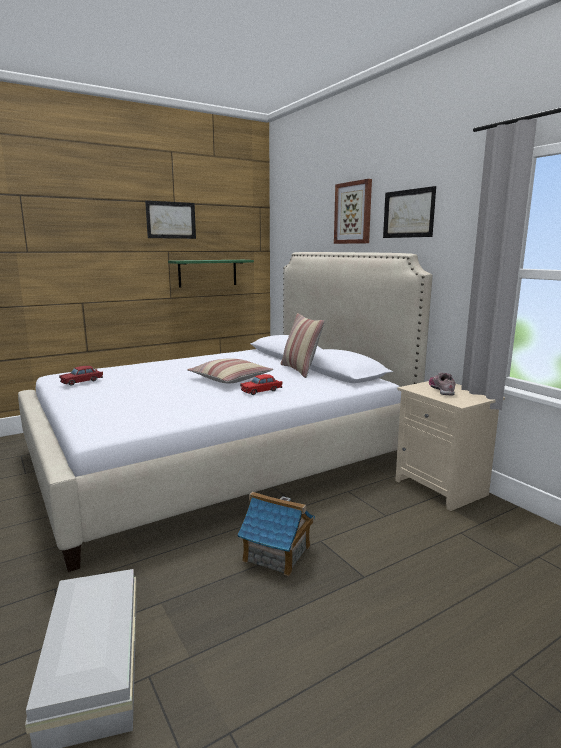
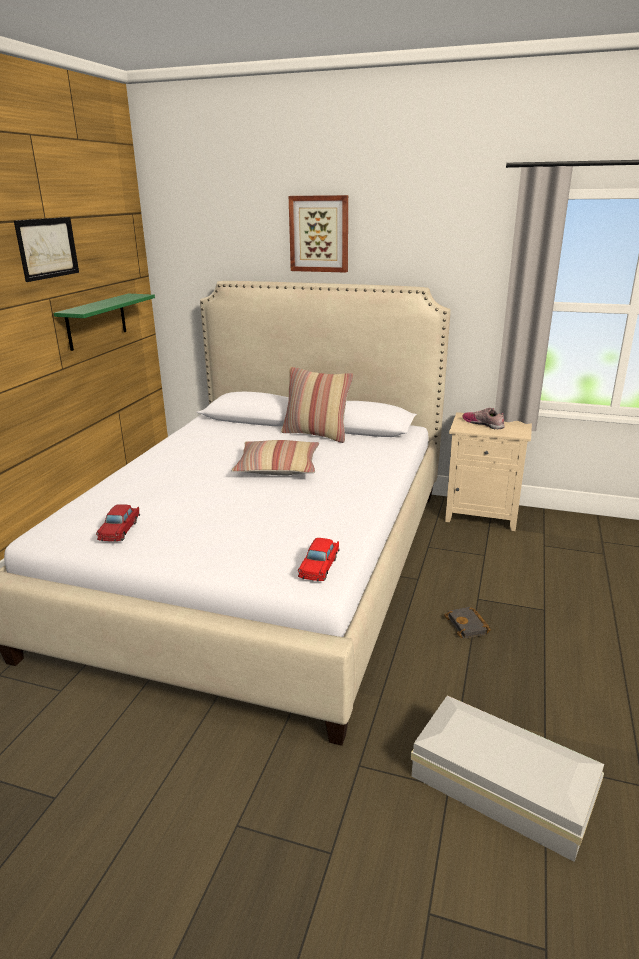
camera: 40 degrees left, 10 degrees up
toy house [237,492,315,576] -> black book [444,607,491,639]
red toy car [240,374,283,395] -> red toy car moved to [298,538,339,581]
picture [383,186,436,238] -> none

